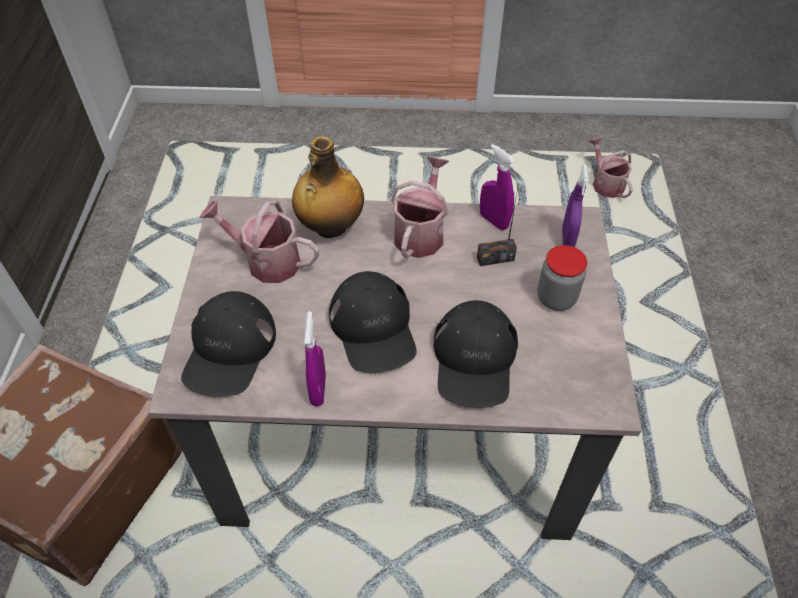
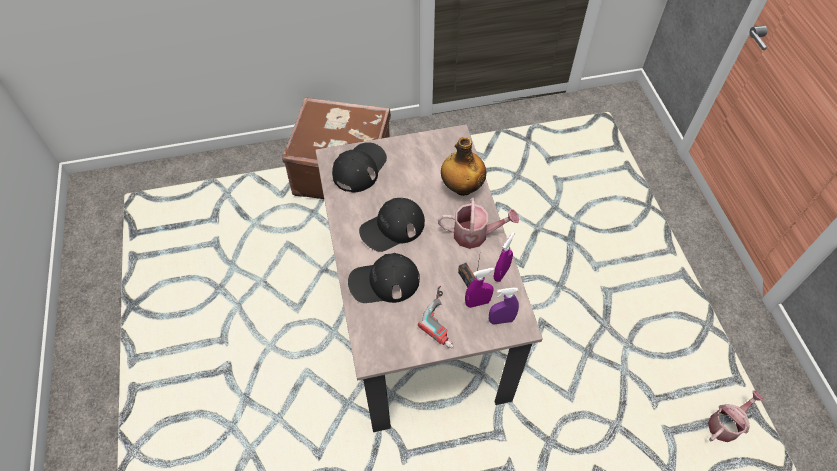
camera: 75 degrees right, 5 degrees up
black cap [181,291,276,397] -> black cap turned 120 degrees clockwise [332,142,387,193]
watering can [199,200,319,283] -> none
purple spray bottle [304,311,326,406] -> purple spray bottle moved to [465,268,494,308]
jar [537,245,587,311] -> power drill [418,286,454,349]

